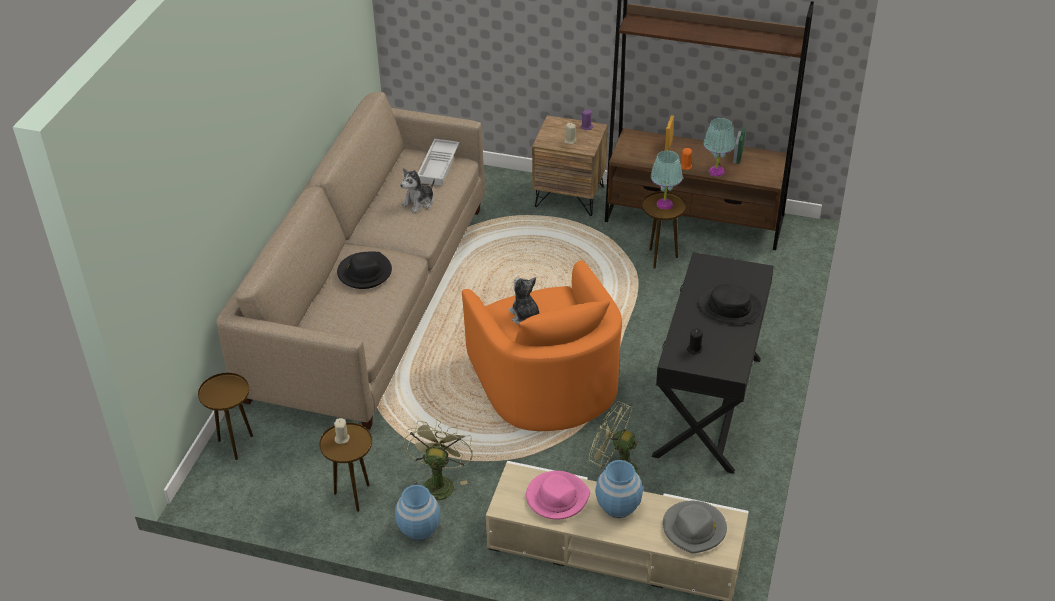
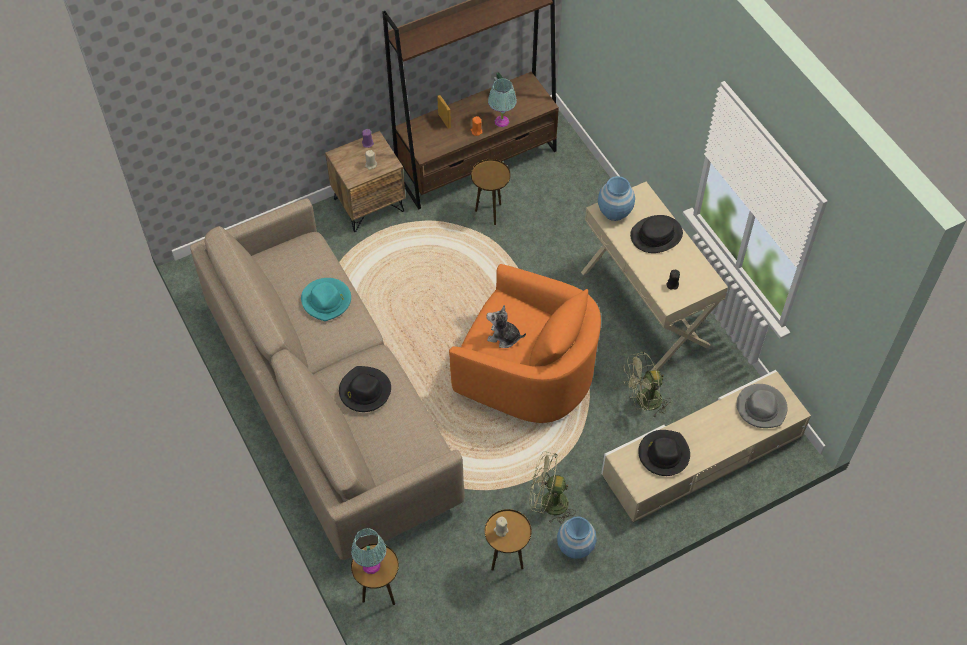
camera: 45 degrees left, 15 degrees up
plush toy [400,168,435,213] -> turquoise hat [301,278,351,321]
green fan [403,420,473,500] -> green fan turned 45 degrees counterclockwise [529,451,576,524]
white tray [418,139,460,185] -> none
pink hat [526,471,590,520] -> black hat [638,430,690,476]
blue vase [595,460,643,518] -> blue vase moved to [598,176,635,221]
turquoise table lamp [651,150,683,209] -> turquoise table lamp moved to [351,528,386,574]
black console table [652,252,774,474] -> beige console table [581,182,728,371]

